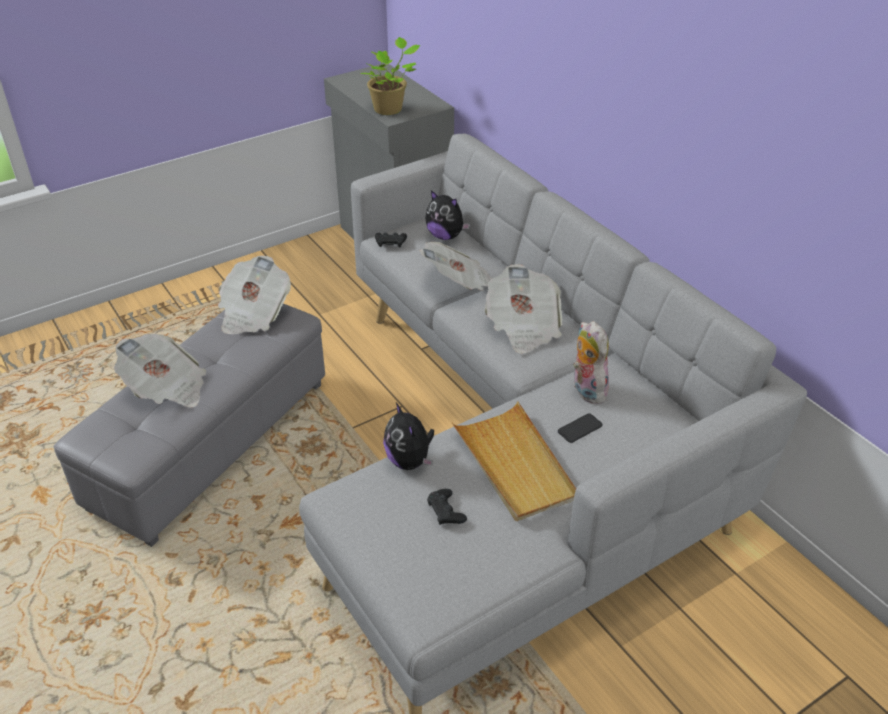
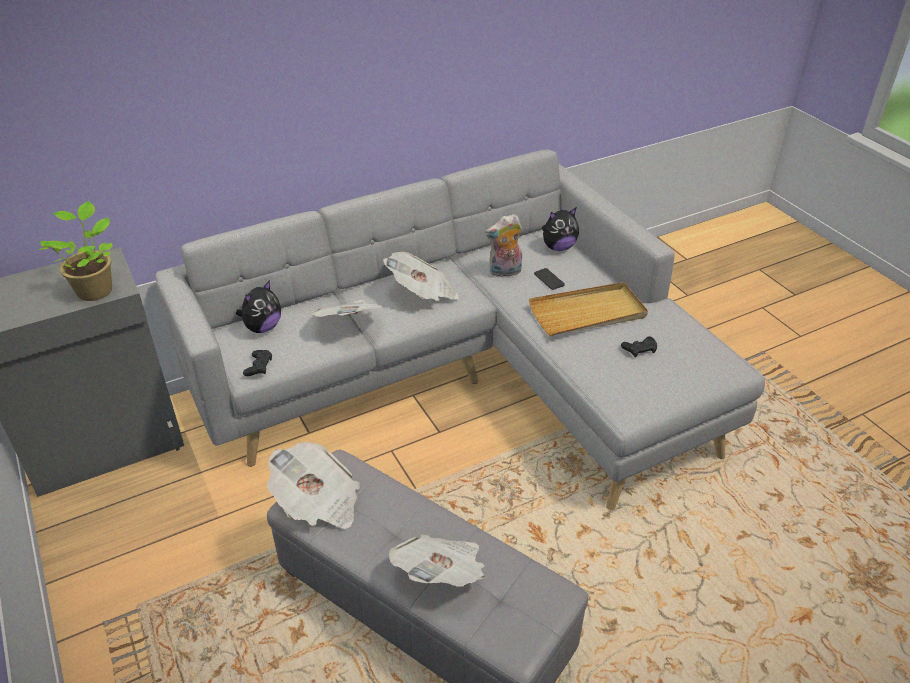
camera: 85 degrees left, 0 degrees up
plush toy [383,402,434,470] -> plush toy moved to [542,208,579,251]

